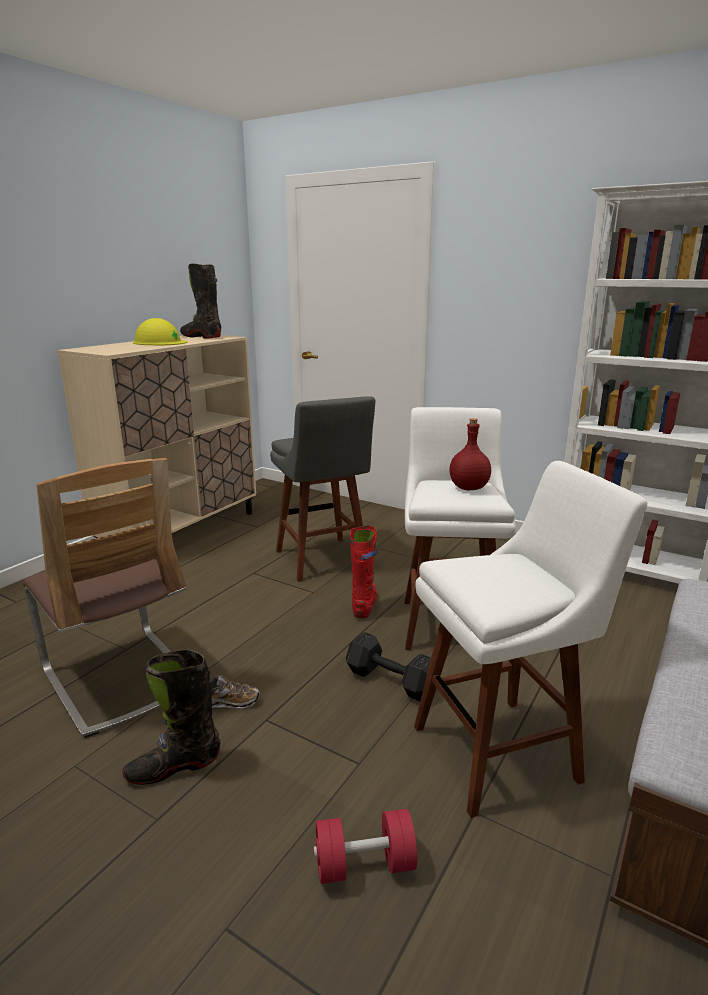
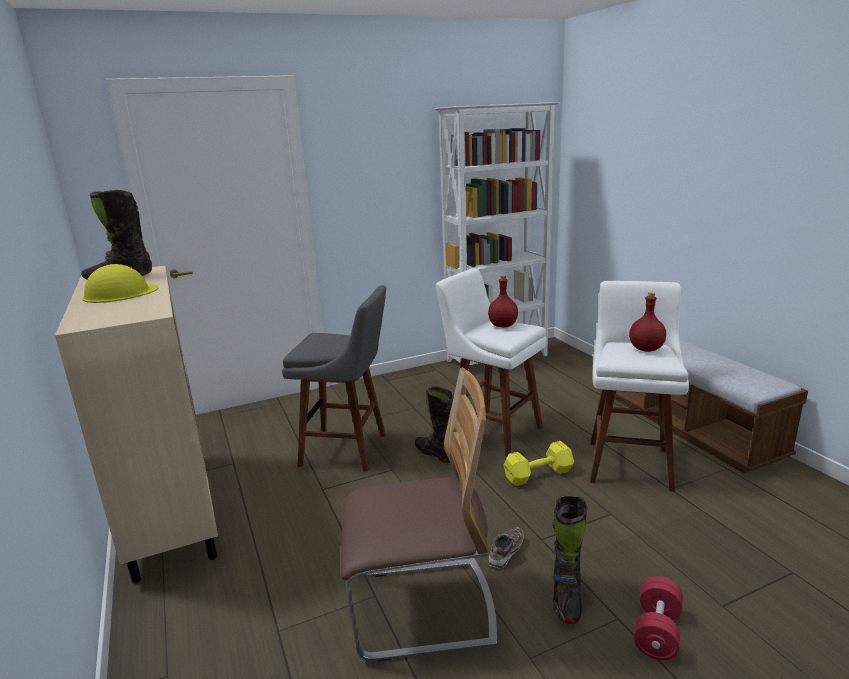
camera: 55 degrees left, 0 degrees up
red dumbbell [313,809,417,884] -> red dumbbell moved to [634,576,683,660]
black dumbbell [346,632,431,702] -> yellow dumbbell [504,441,574,486]
red boot [350,526,378,618] -> black boot [415,387,454,463]
none -> red bottle [629,292,666,352]

